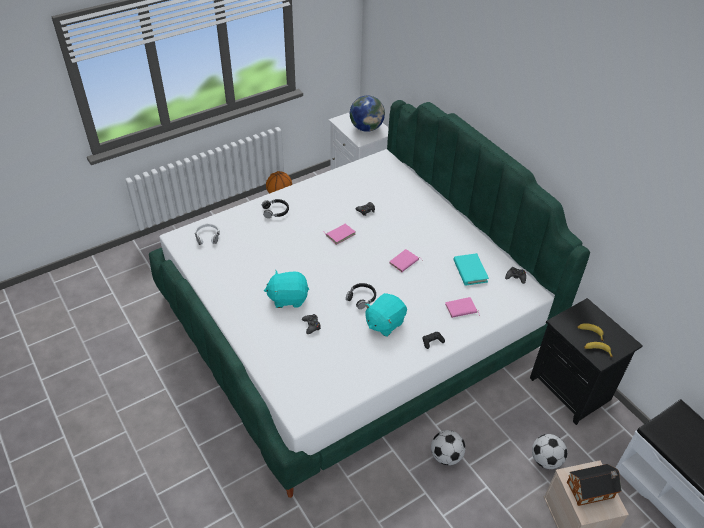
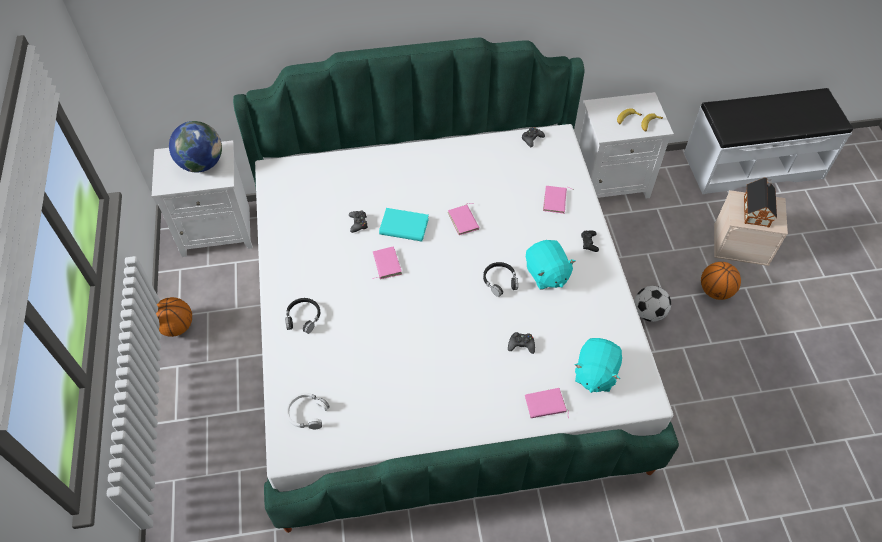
camera: 65 degrees left, 10 degrees up
turquoise plush toy [264,270,309,308] -> turquoise plush toy moved to [574,338,622,393]
turquoise book [453,253,489,286] -> turquoise book moved to [379,208,429,241]
black nightstand [530,298,643,425] -> white nightstand [579,92,674,199]
football [532,434,567,469] -> none
none -> pink book [525,388,569,418]
none -> basketball [701,262,741,300]

